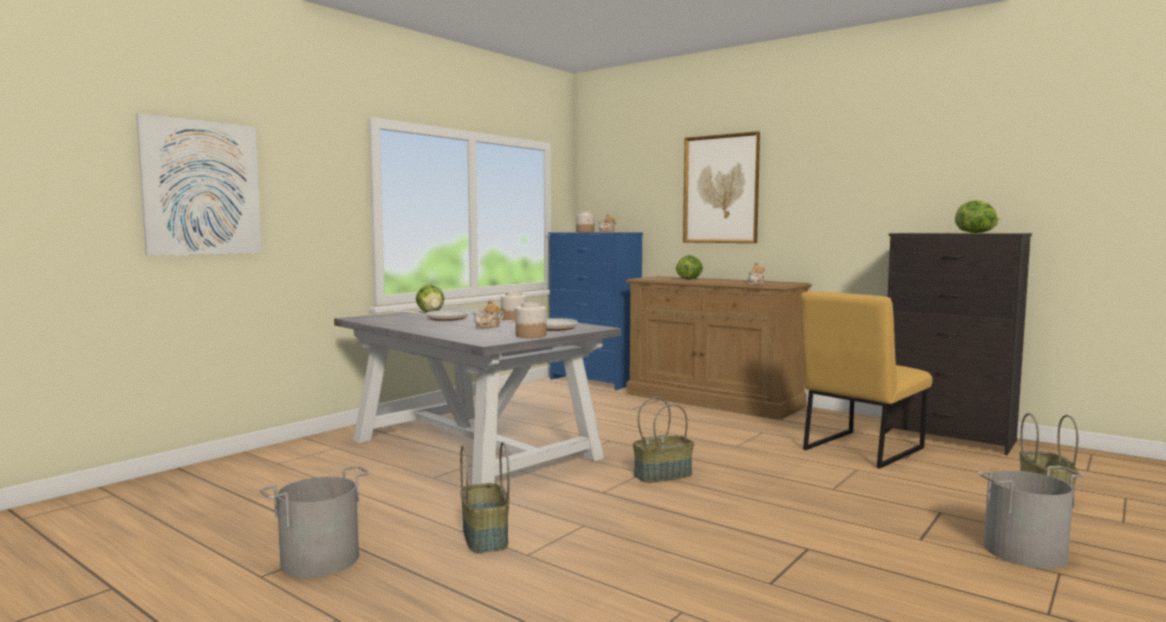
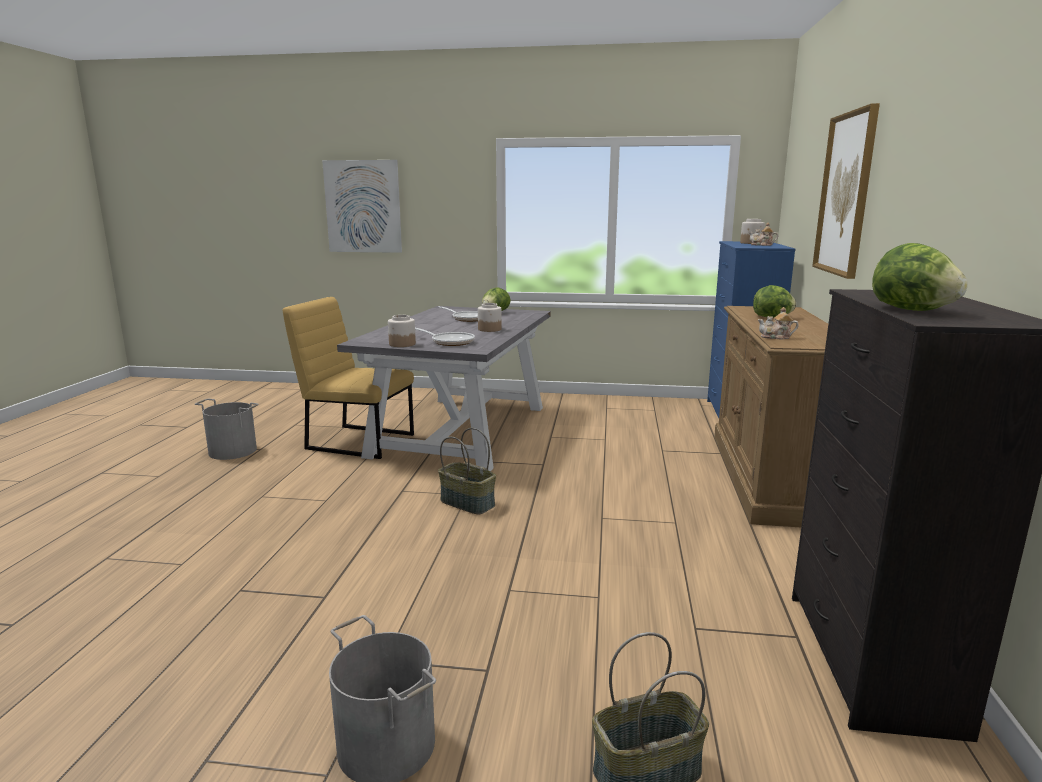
camera: 60 degrees right, 10 degrees up
basket [460,442,510,553] -> none
teapot [473,300,504,329] -> none
yellow chair [801,291,932,469] -> yellow chair moved to [283,297,414,459]

